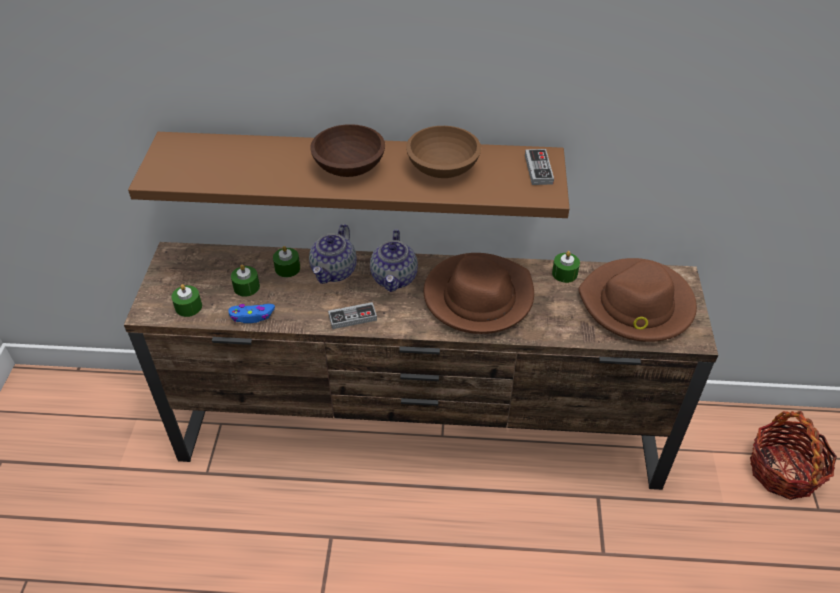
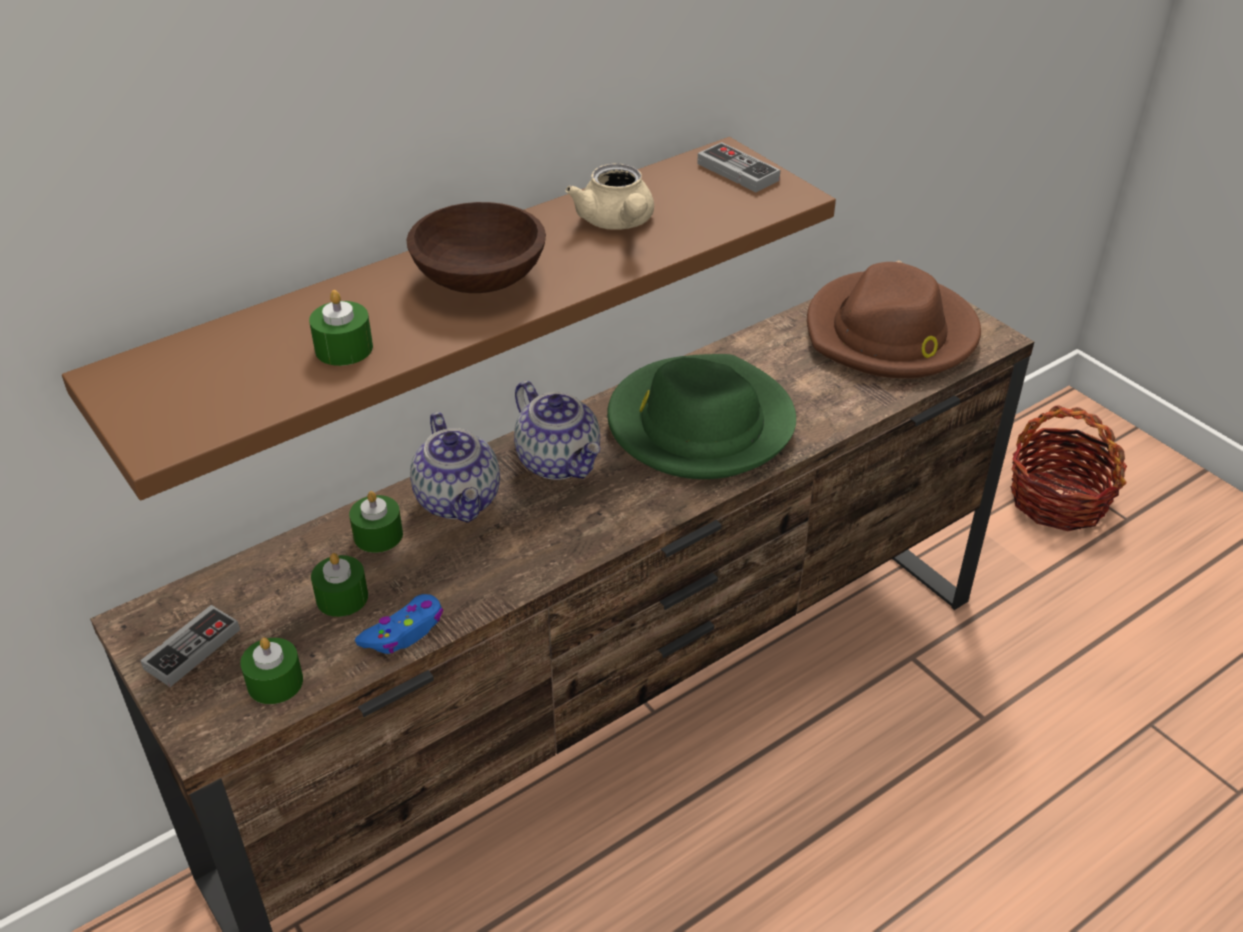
camera: 40 degrees left, 5 degrees down
game controller [328,302,377,329] -> game controller moved to [140,605,240,687]
brown bowl [406,126,481,178] -> beige teapot [565,164,654,230]
brown hat [423,253,534,334] -> green hat [607,354,796,479]
green candle [552,251,580,283] -> green candle moved to [309,290,373,366]

